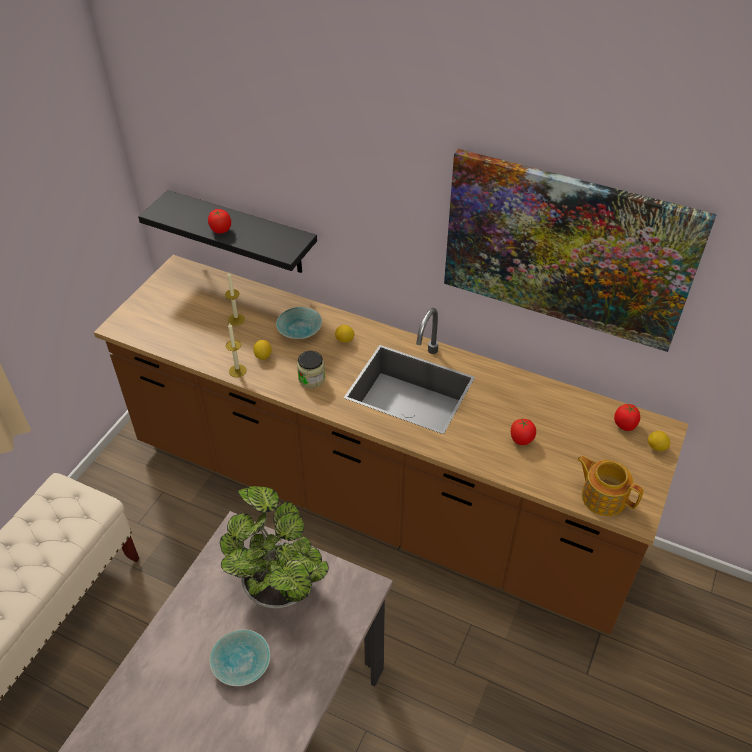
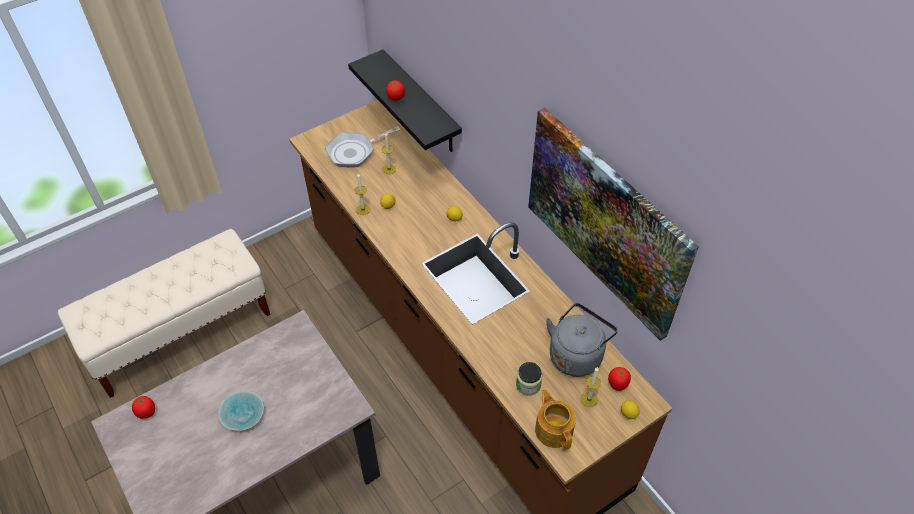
camera: 30 degrees right, 5 degrees up
potted plant [220,486,329,609] -> none
turquoise bowl [276,307,322,339] -> none
jar [297,351,325,388] -> jar moved to [516,362,542,396]
tomato [511,419,536,445] -> tomato moved to [132,396,155,419]
none -> frying pan [325,126,401,167]
none -> grey kettle [546,303,618,377]
none -> candle [581,367,601,407]

